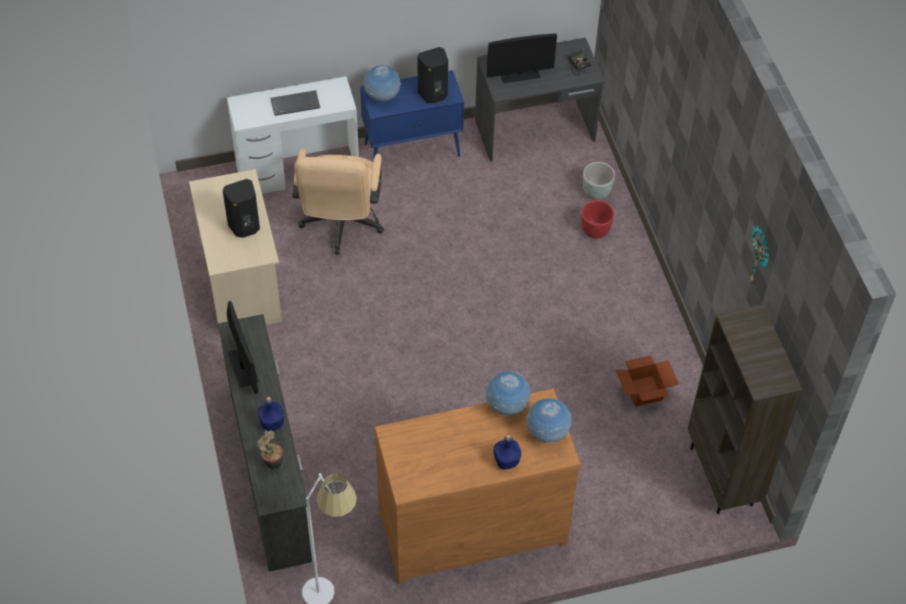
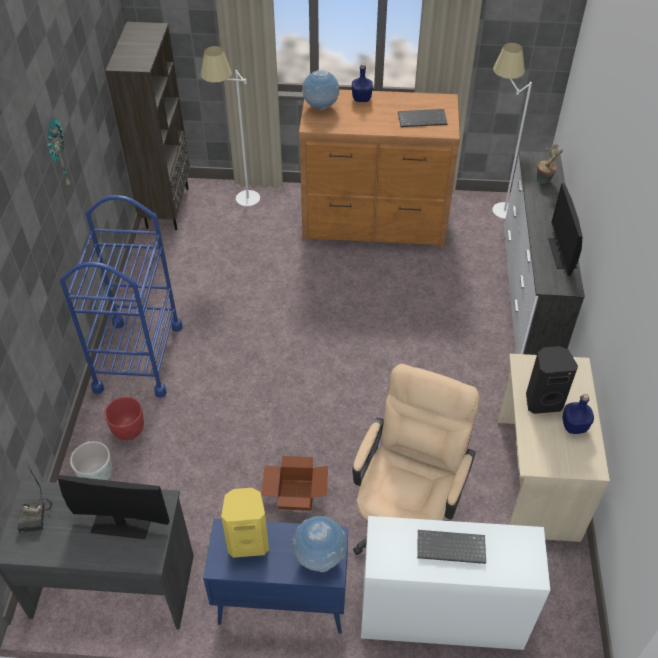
camera: 160 degrees left, 5 degrees down
blue bottle [258,397,284,431] -> blue bottle moved to [563,394,594,434]
black speaker [418,47,448,103] -> yellow speaker [221,488,269,558]
globe [486,371,530,416] -> none
cardboard box [616,355,679,407] -> cardboard box moved to [261,456,328,511]
wall clock [749,226,769,282] -> wall clock moved to [47,118,70,186]
none -> blue cart [60,195,183,398]
none -> white floor lamp [200,46,260,207]
none -> keyboard [398,109,448,127]

